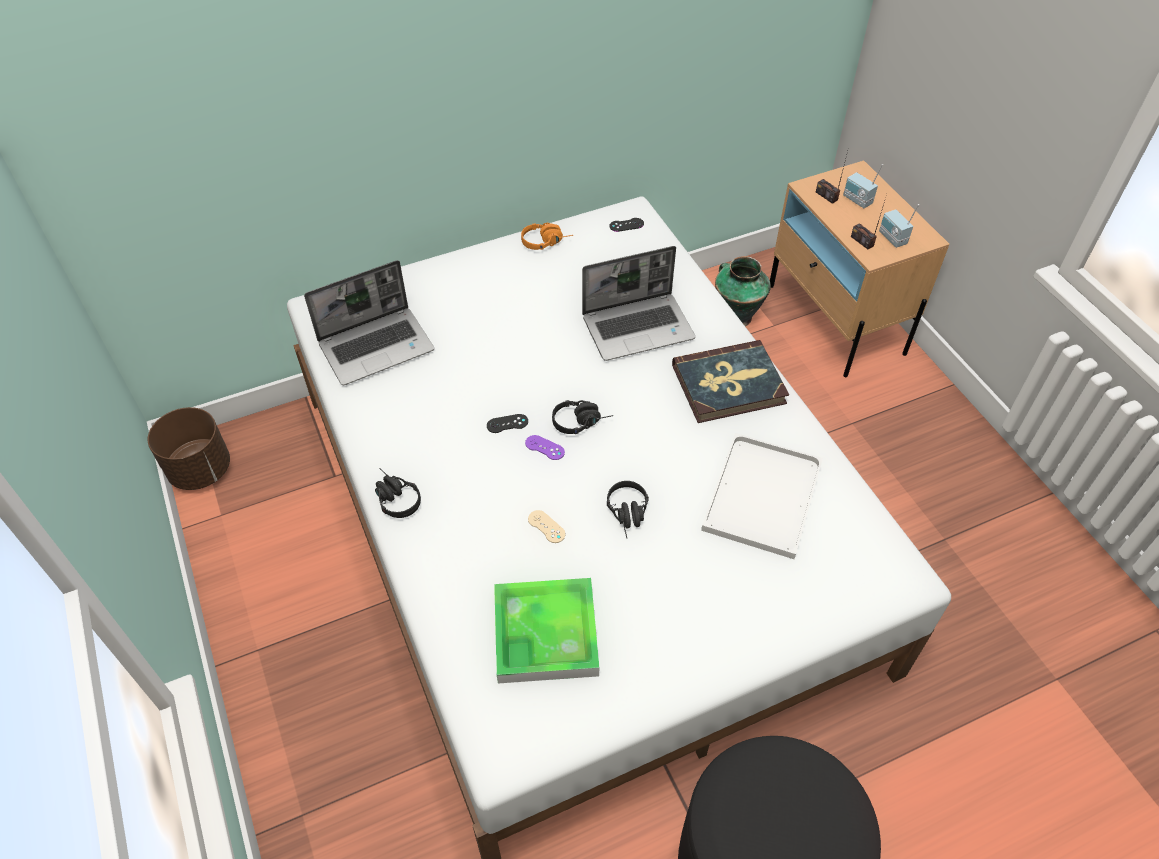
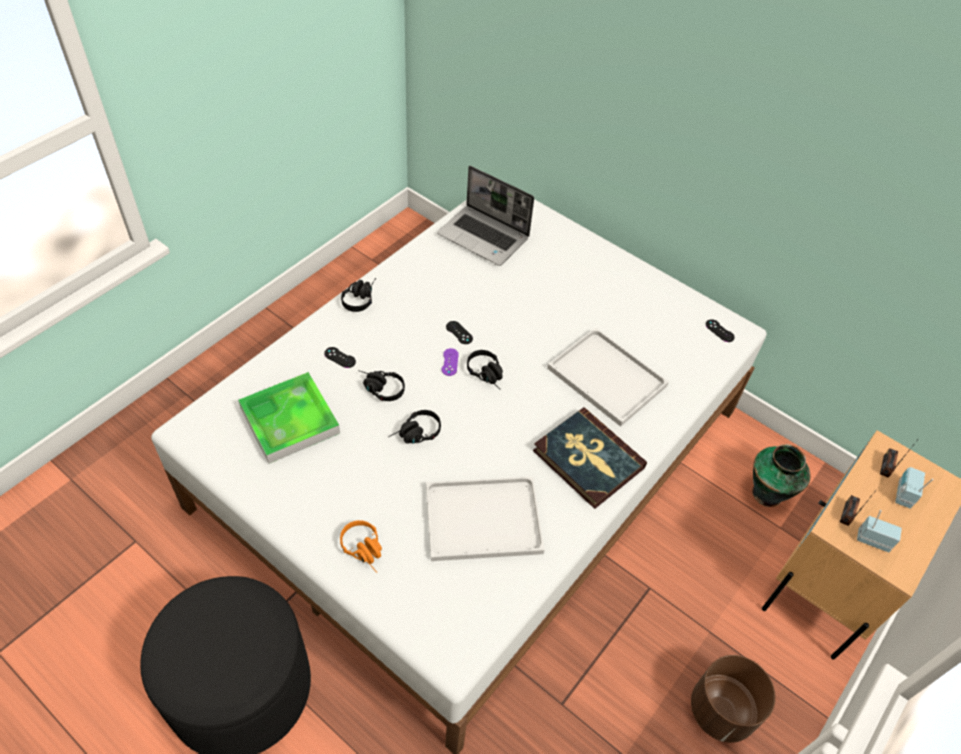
camera: 60 degrees right, 0 degrees up
brown planter [148,407,230,490] -> brown planter moved to [691,655,776,743]
orange headphones [521,223,573,250] -> orange headphones moved to [340,520,382,573]
beige game controller [528,510,566,543] -> black headphones [360,371,405,401]
laptop [582,246,695,361] -> white tray [547,328,669,427]
radio [879,204,919,248] -> radio turned 75 degrees clockwise [857,510,902,552]
none -> black game controller [324,347,356,368]

